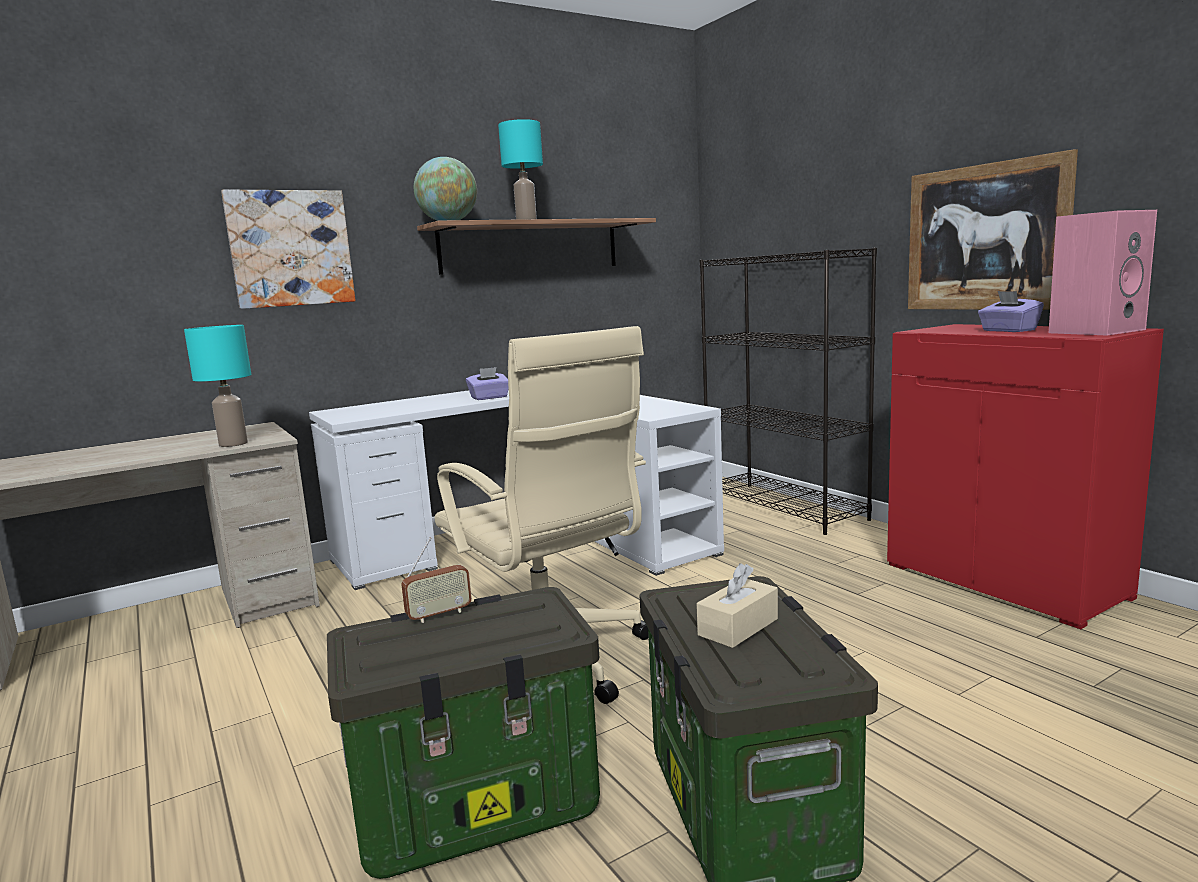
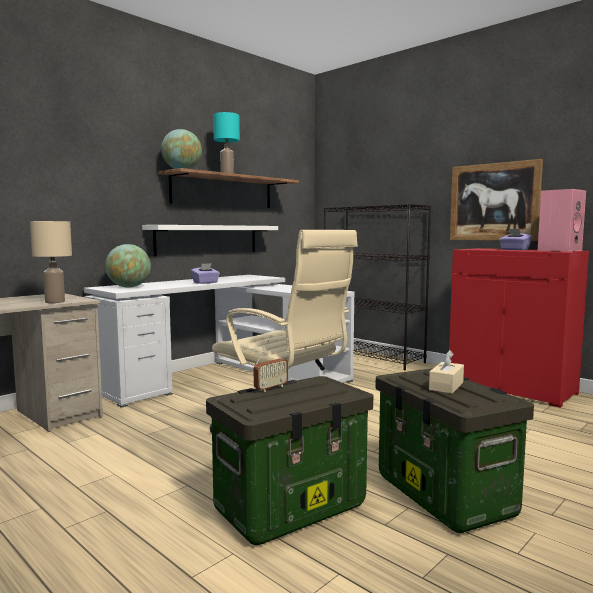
camera: 15 degrees left, 5 degrees down
turquoise table lamp [184,325,251,447] -> beige table lamp [30,221,72,303]
picture [221,189,356,309] -> none
none -> globe [105,244,151,288]
none -> white shelf [142,225,278,256]

